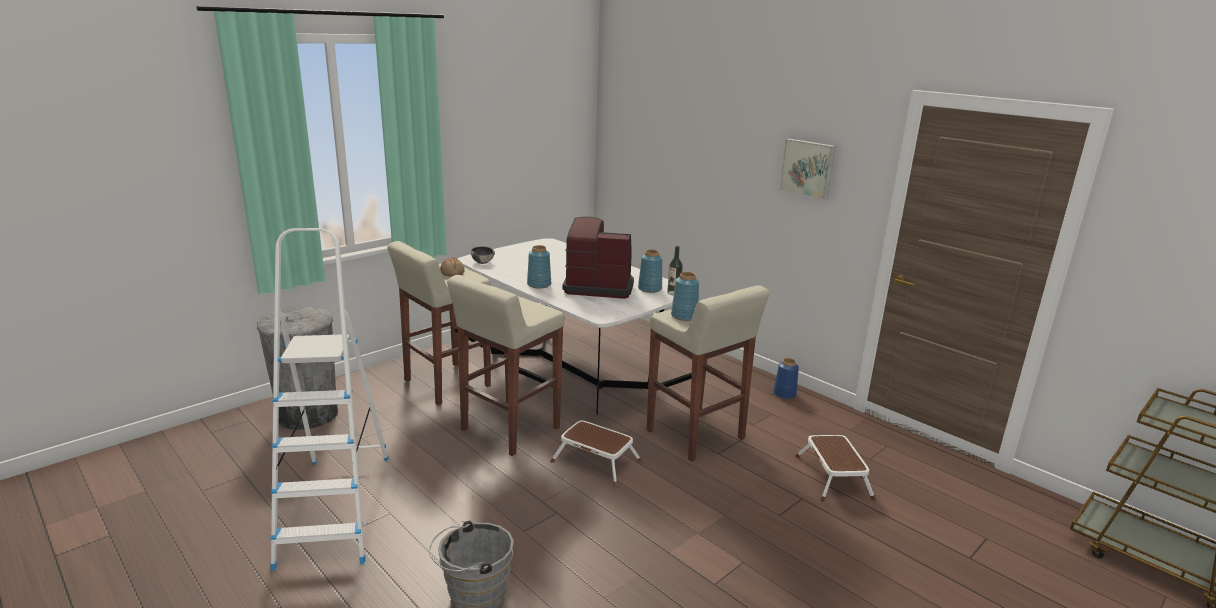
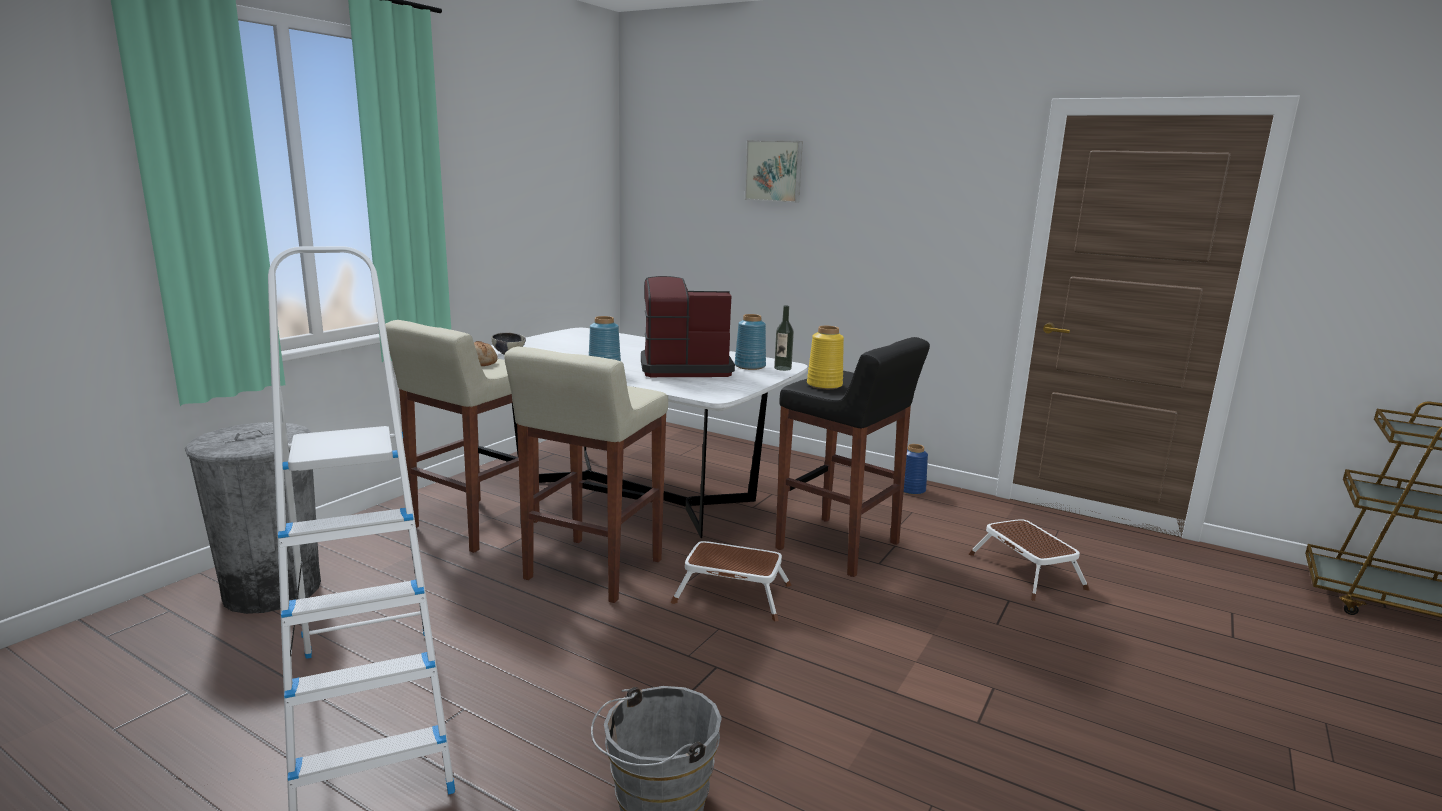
camera: 15 degrees left, 5 degrees down
beige stool [647,285,769,462] -> black stool [775,337,930,577]
blue vase [671,272,699,321] -> yellow vase [807,326,844,389]
picture [779,139,836,200] -> picture moved to [745,140,803,203]

